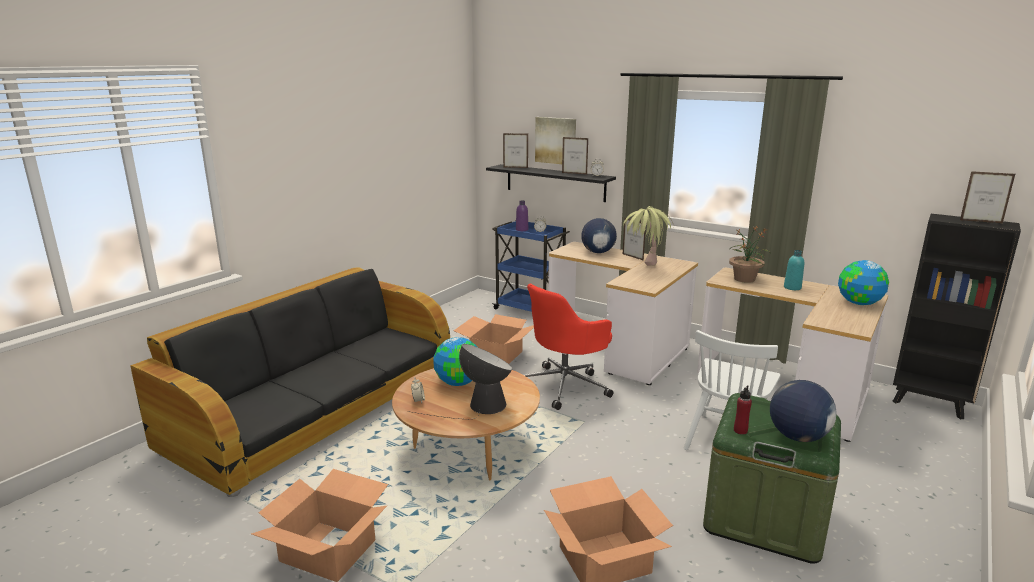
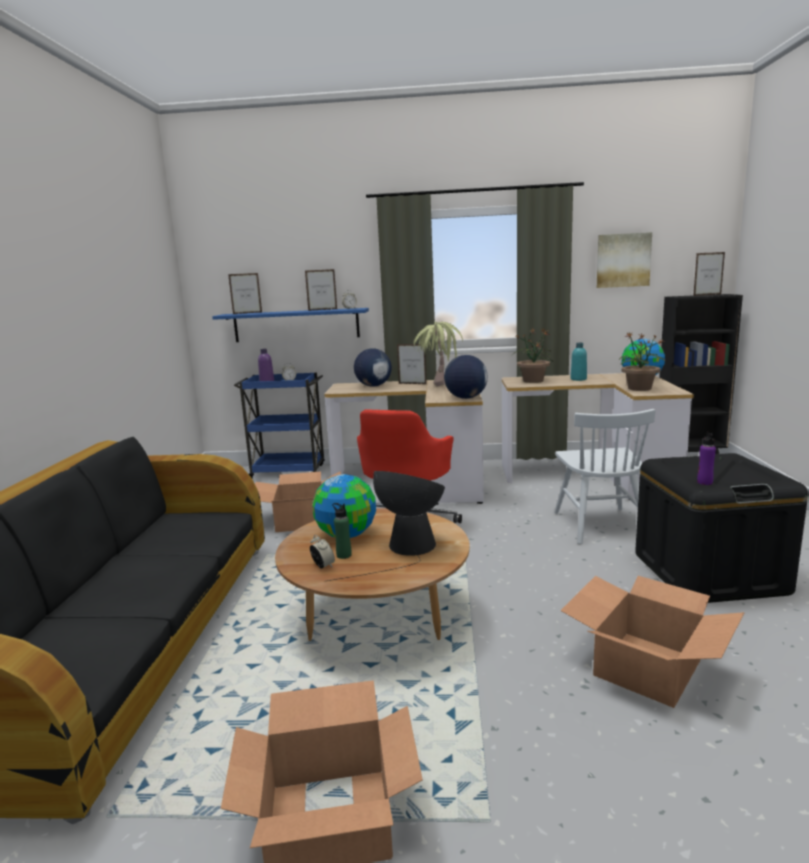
camera: 30 degrees left, 5 degrees down
black shelf [486,164,616,202] -> blue shelf [212,308,369,342]
picture [535,117,576,164] -> picture moved to [597,232,652,288]
green storage box [703,393,841,564] -> black storage box [635,453,808,603]
red bottle [734,385,752,435] -> purple bottle [697,431,716,485]
globe [770,380,837,442] -> globe moved to [444,355,488,399]
none -> green bottle [332,503,352,559]
none -> potted plant [619,333,665,391]

